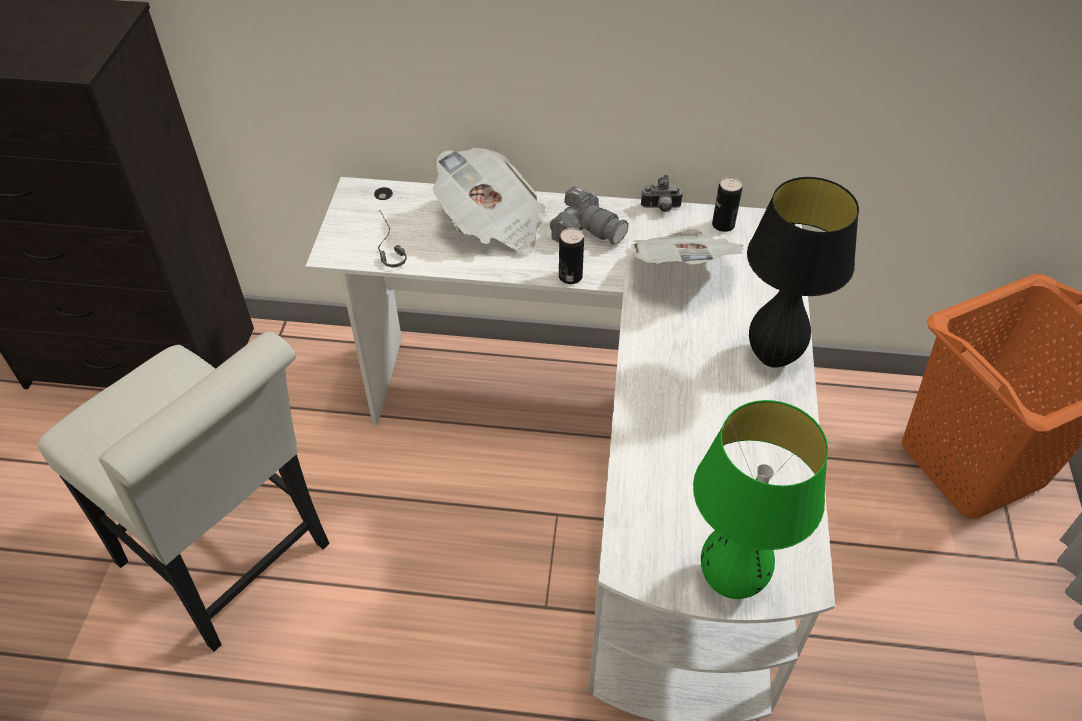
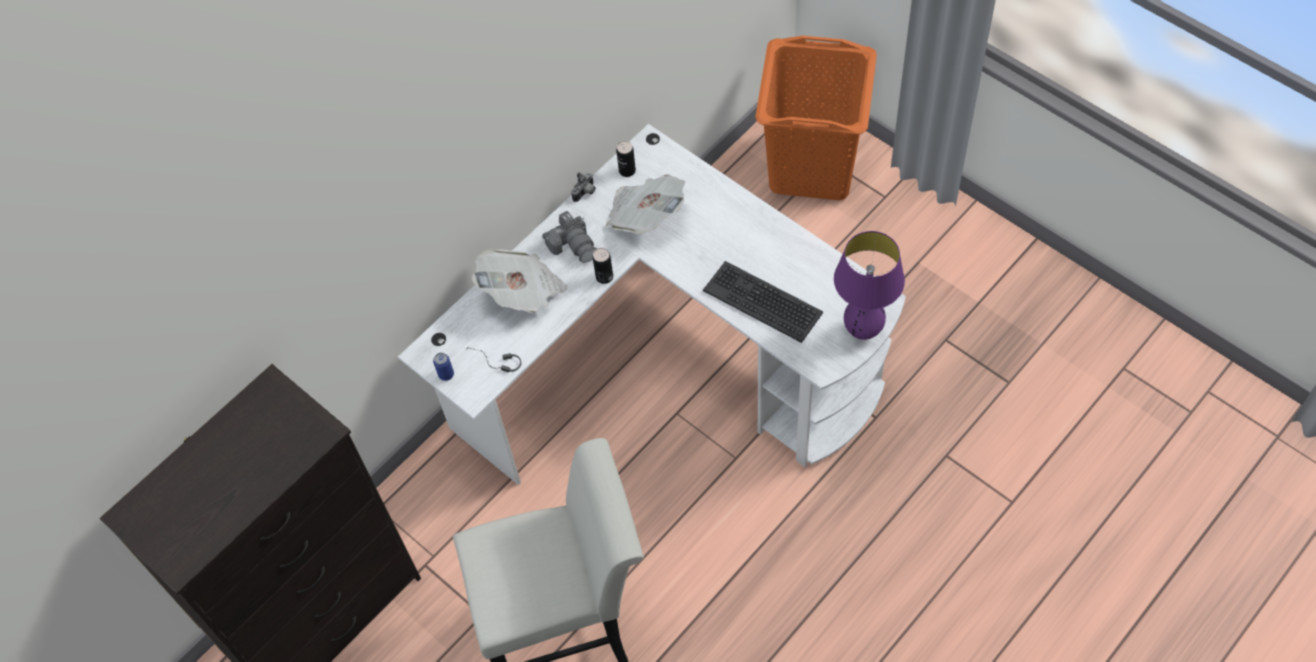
camera: 50 degrees left, 10 degrees up
camera [550,186,628,245] -> camera turned 75 degrees clockwise [542,211,597,263]
green table lamp [693,400,828,599] -> purple table lamp [834,231,905,340]
black table lamp [747,177,859,368] -> none
none -> can [433,353,454,381]
none -> keyboard [703,261,823,343]

